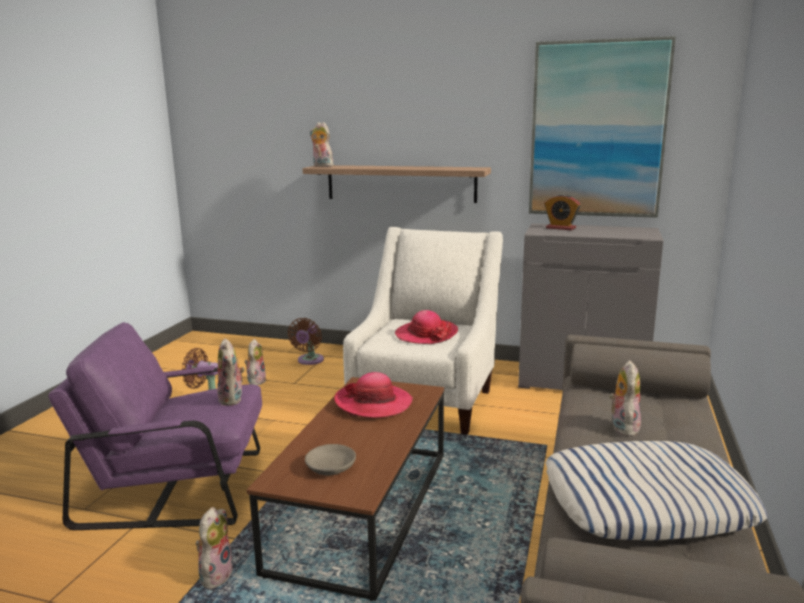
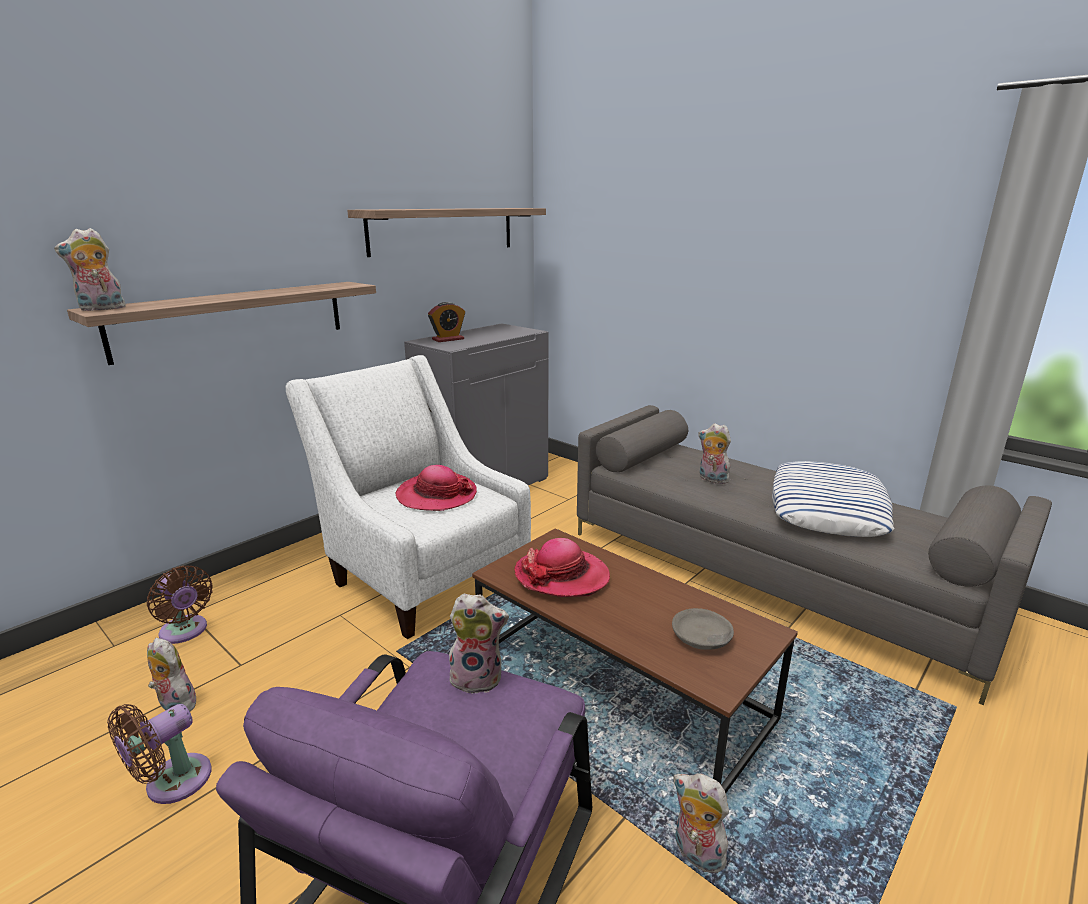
camera: 65 degrees left, 5 degrees up
picture [529,36,676,218] -> shelf [347,208,546,257]

